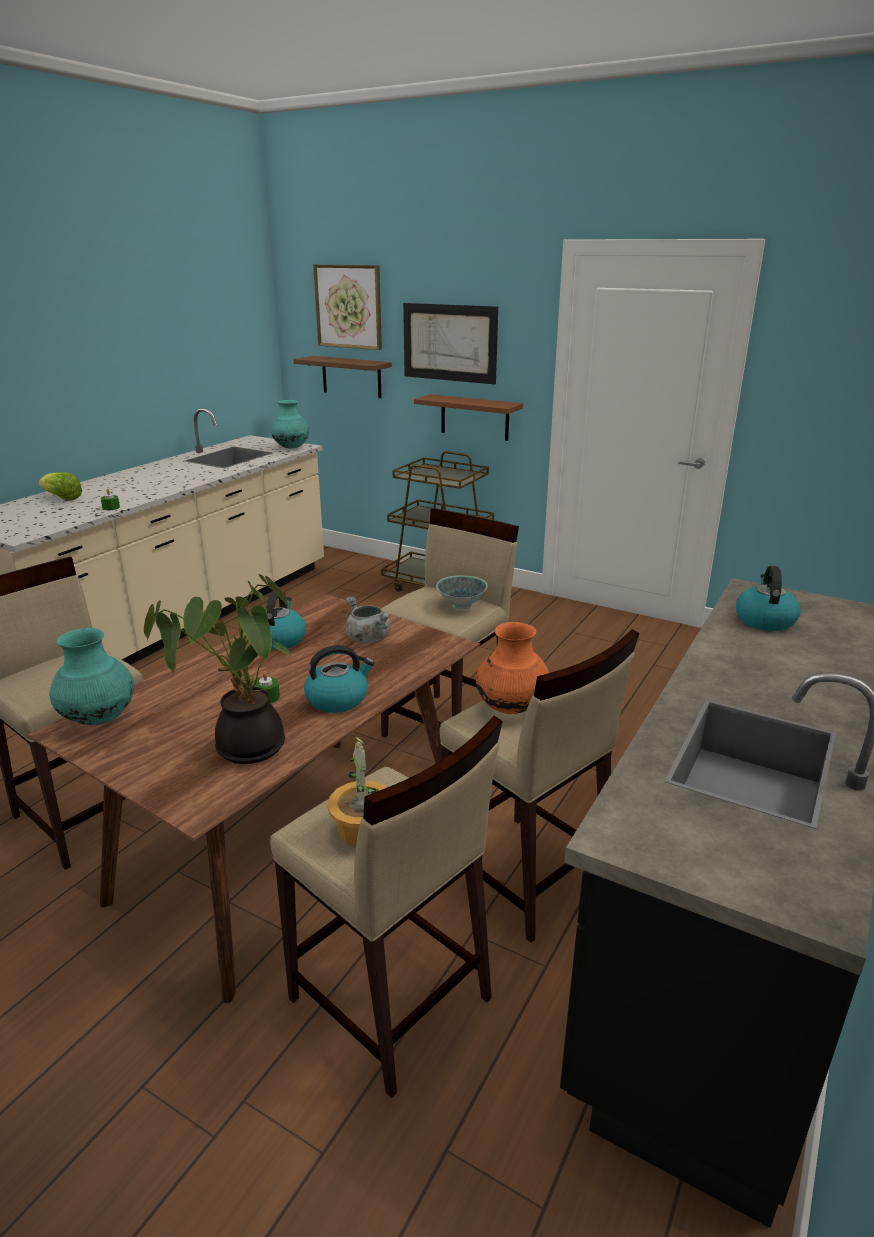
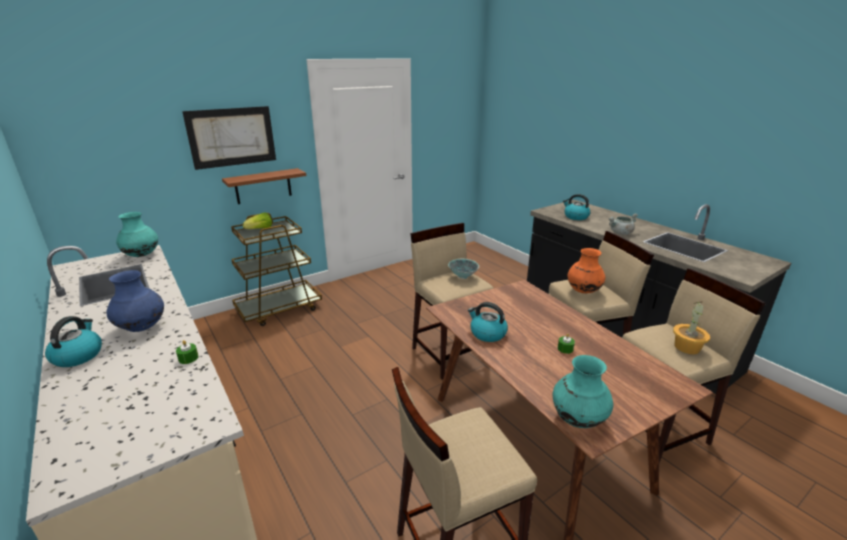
camera: 65 degrees left, 0 degrees up
lettuce [38,472,82,500] -> lettuce moved to [243,213,272,229]
potted plant [144,574,292,764] -> none
brown shelf [293,356,392,398] -> none
kettle [304,645,375,713] -> kettle moved to [45,316,102,367]
picture [313,264,382,350] -> none
grey cooking pot [346,597,391,644] -> grey cooking pot moved to [608,214,638,235]
none -> blue vase [107,270,164,332]

